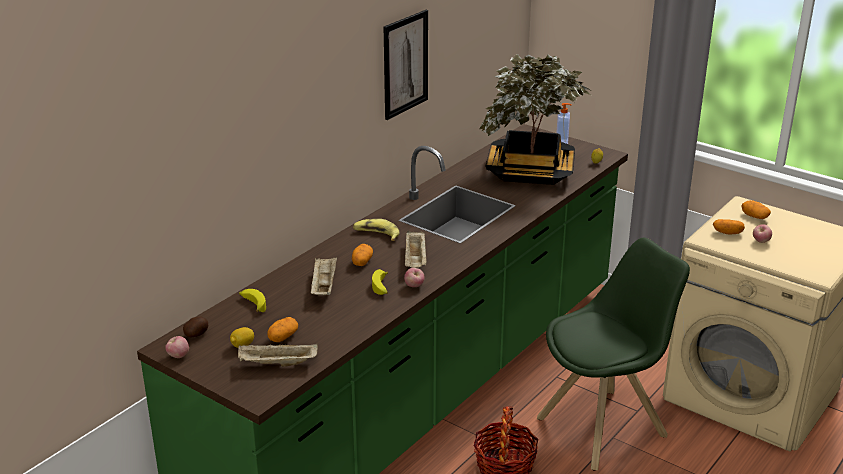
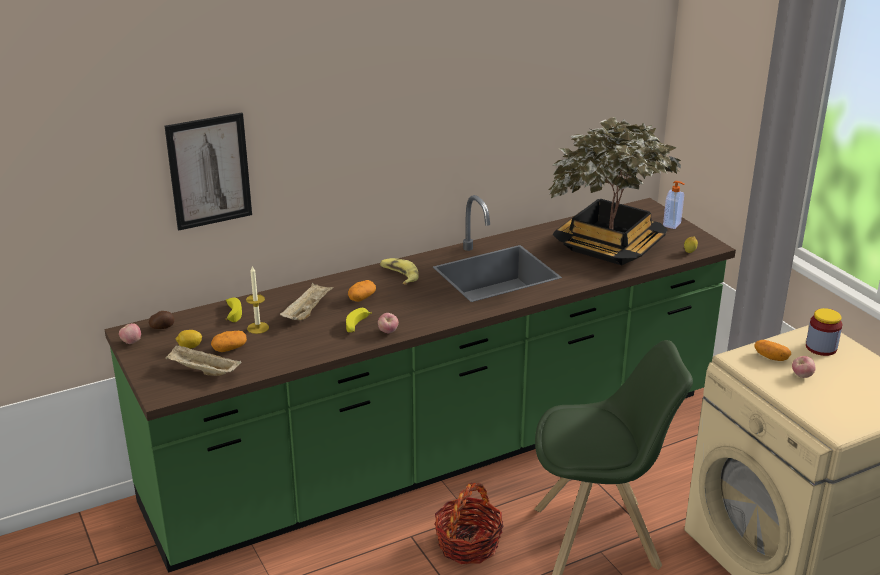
camera: 25 degrees right, 0 degrees up
picture [384,10,428,120] -> picture moved to [165,112,252,230]
beige tray [405,230,427,268] -> none
potato [742,200,771,219] -> jar [806,308,842,356]
none -> candle [246,266,269,334]

